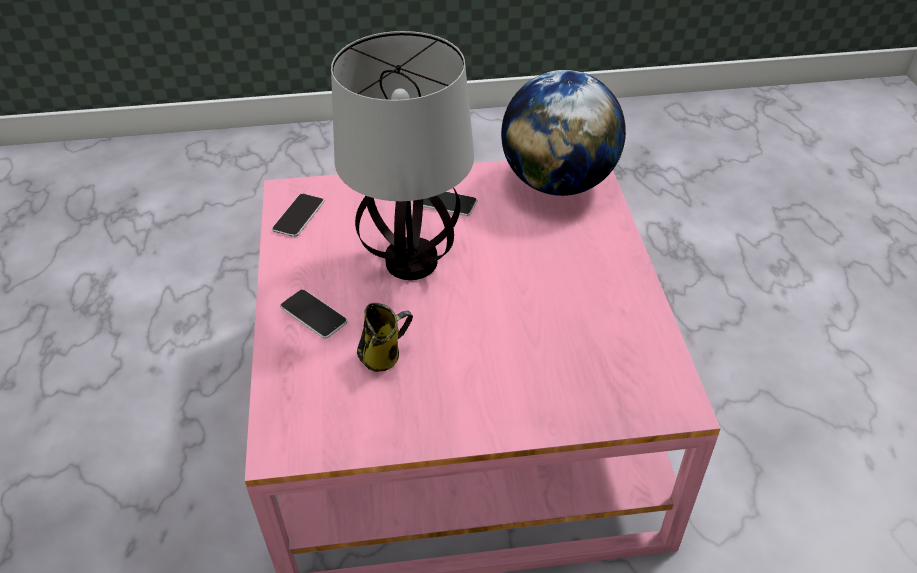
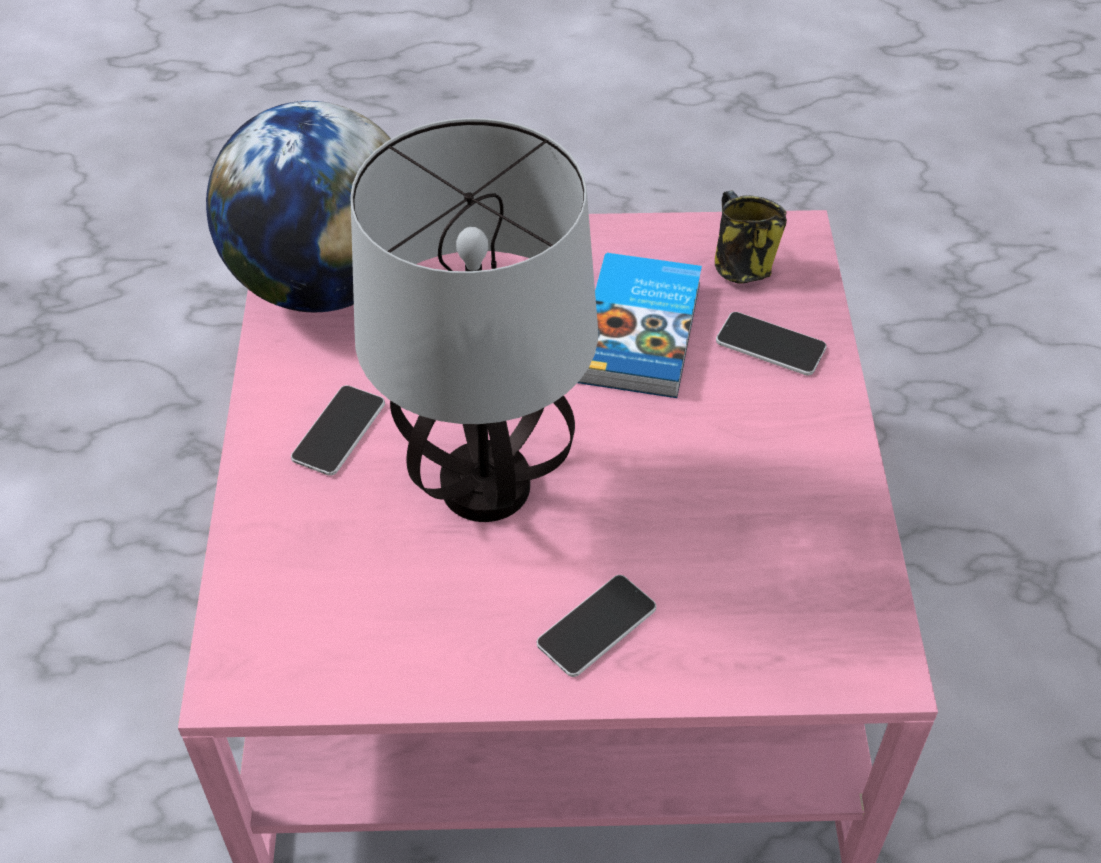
camera: 85 degrees left, 5 degrees up
phone [272,194,324,237] -> phone moved to [716,312,827,375]
mug [357,303,413,372] -> mug moved to [715,191,787,283]
none -> book [578,253,702,398]

